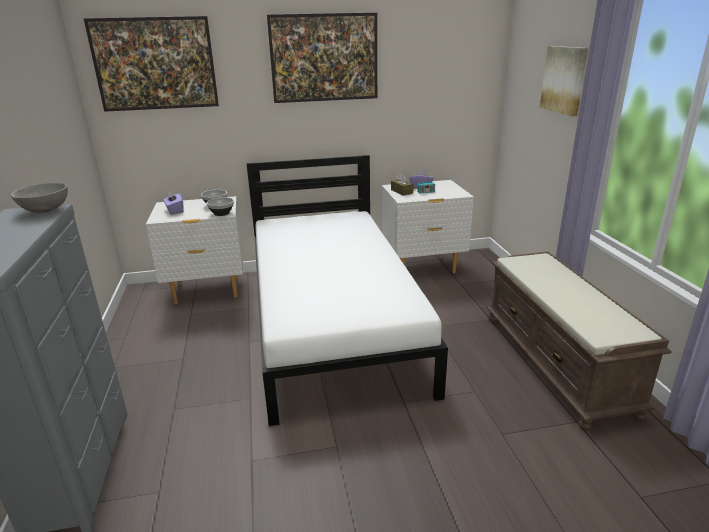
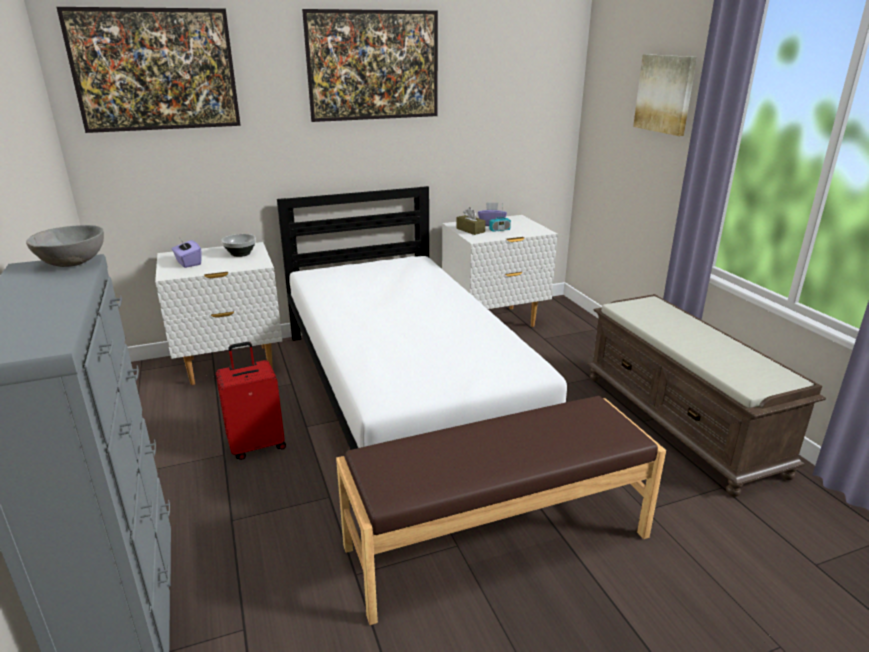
camera: 10 degrees left, 0 degrees up
bowl [206,197,234,216] -> none
none -> red suitcase [216,342,286,460]
none -> brown bench [336,396,666,625]

